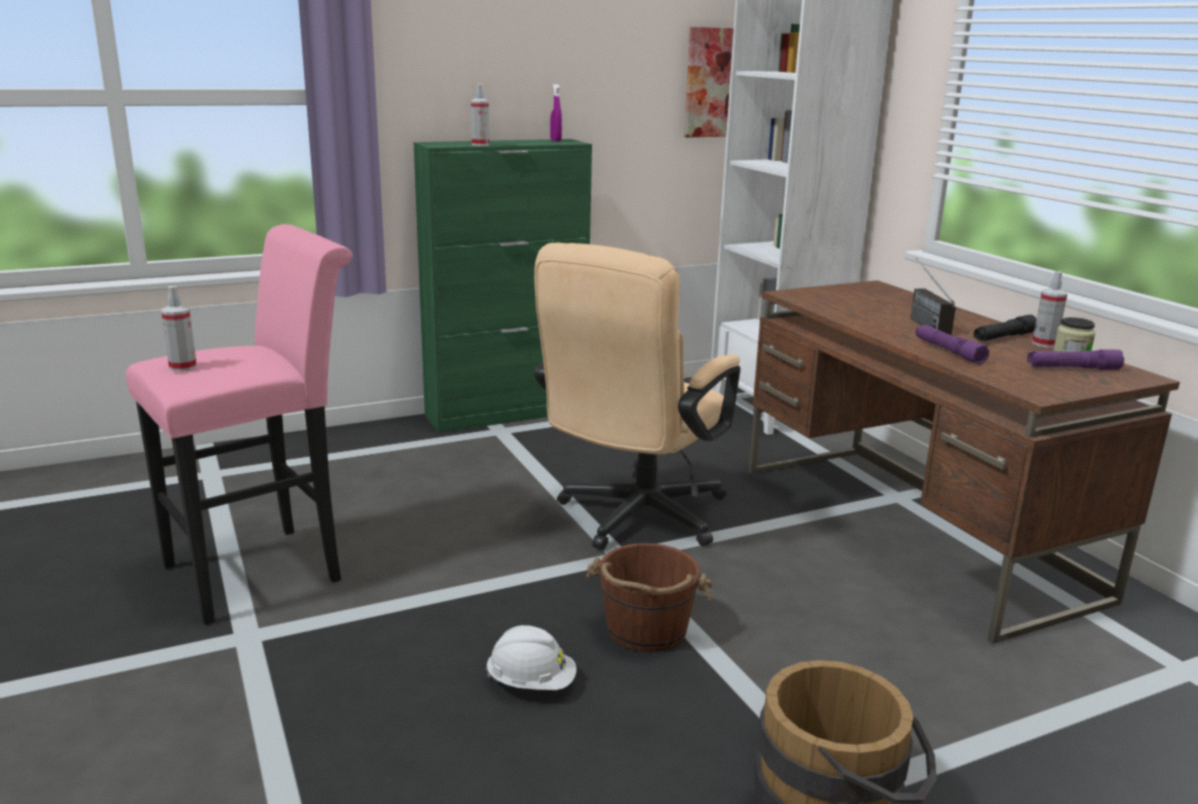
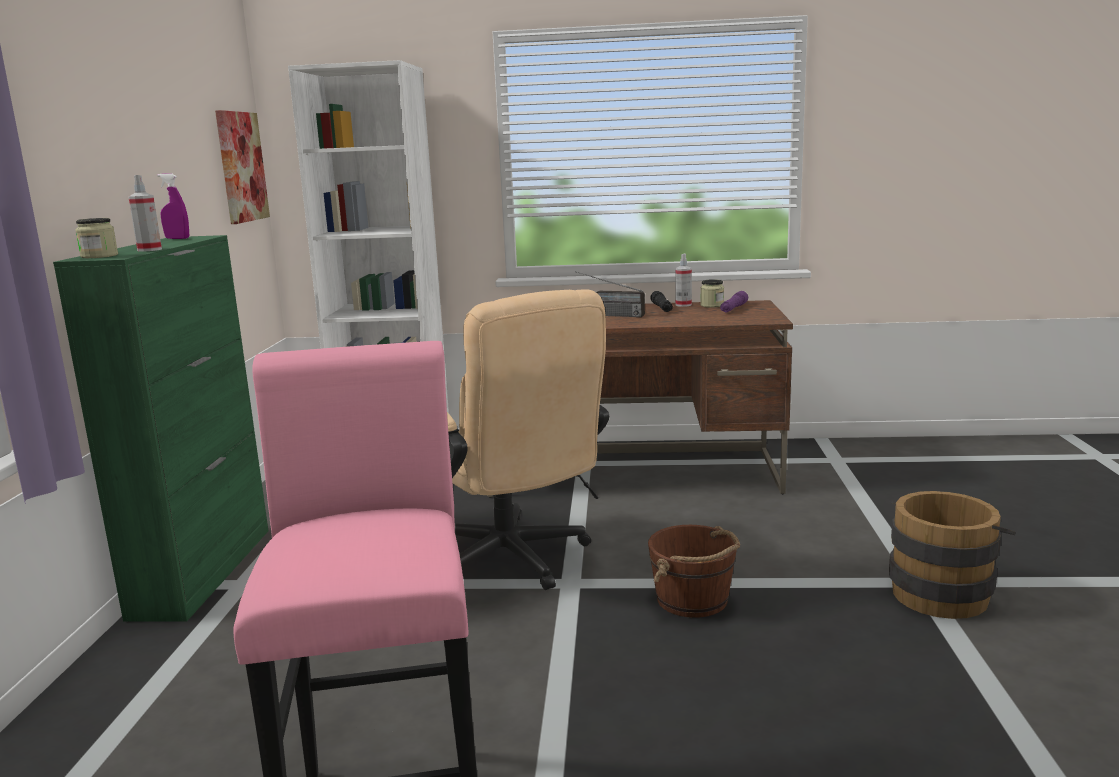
camera: 60 degrees left, 5 degrees down
spray bottle [161,286,197,372] -> none
white hard hat [486,625,577,690] -> none
purple flashlight [915,325,989,365] -> none
none -> jar [75,218,118,258]

